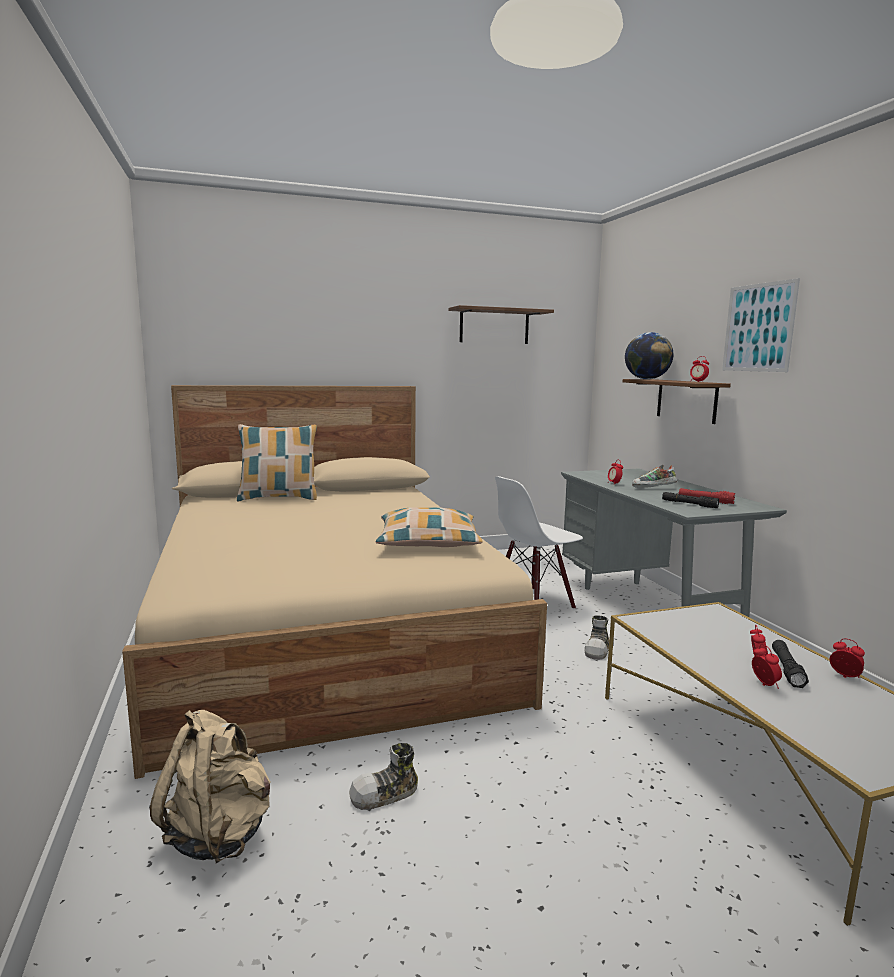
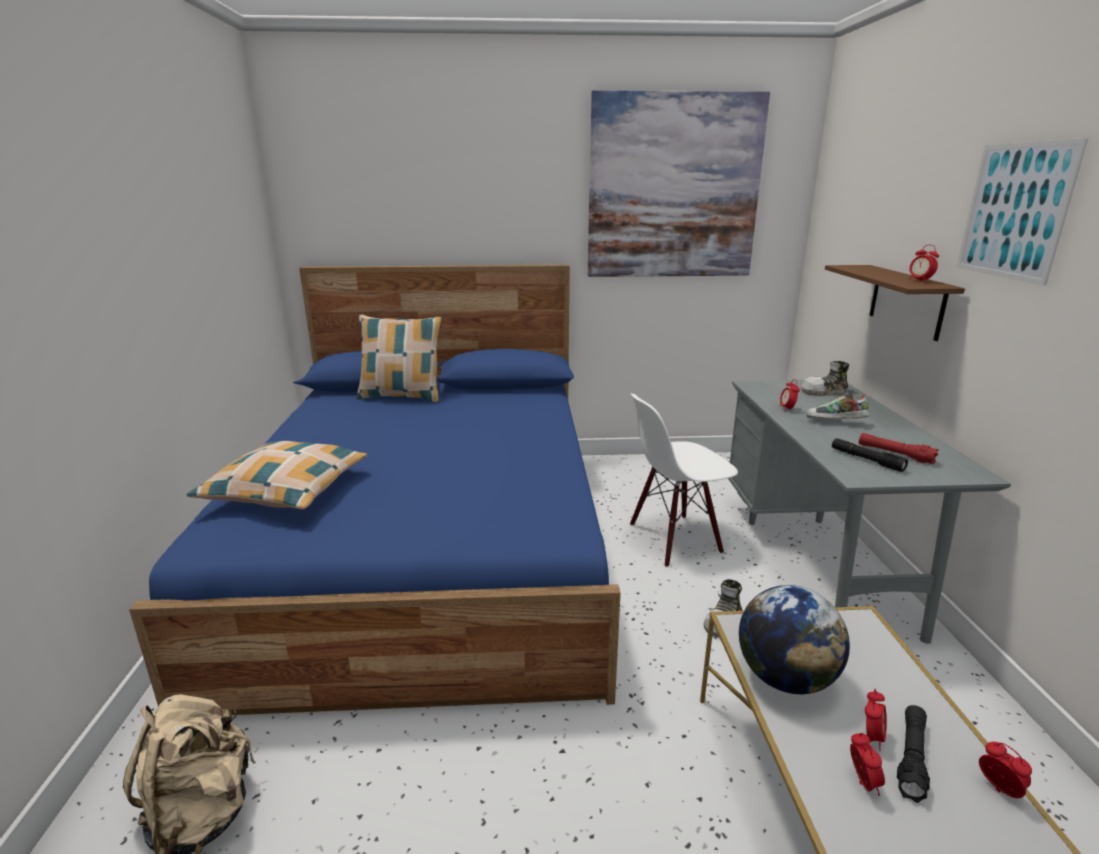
camera: 15 degrees right, 10 degrees up
beige bed [122,385,547,779] -> blue bed [129,265,621,715]
shoe [349,743,418,810] -> shoe moved to [801,361,849,396]
pillow [376,507,482,547] -> pillow moved to [187,441,368,509]
brown shelf [448,305,554,344] -> picture [588,90,770,277]
globe [625,332,673,379] -> globe moved to [739,585,850,694]

